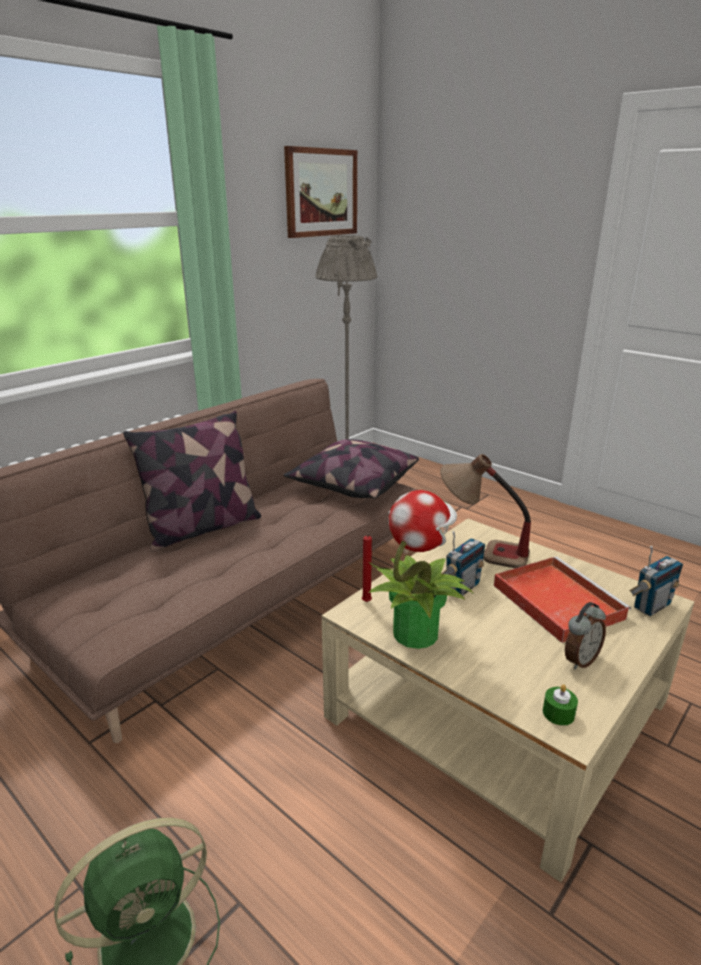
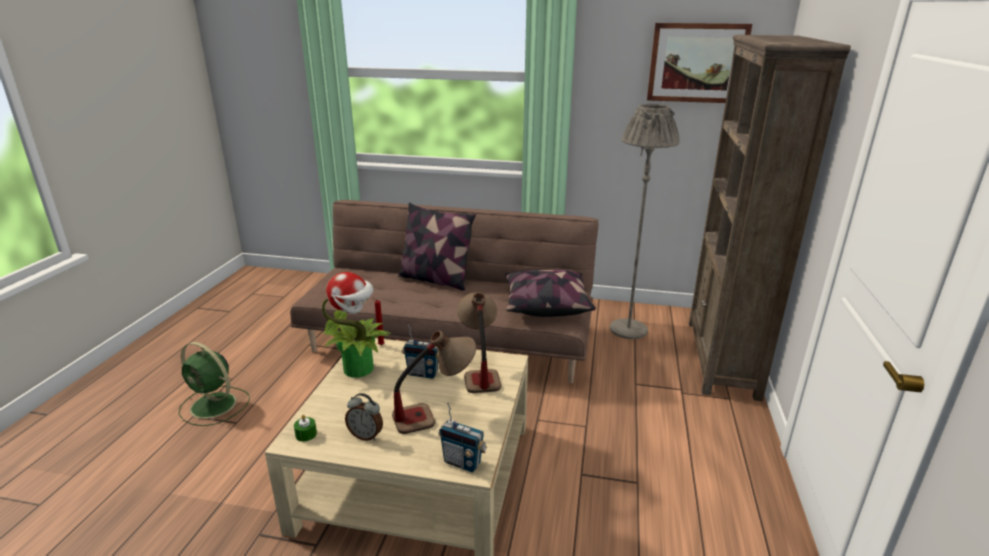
camera: 60 degrees right, 0 degrees up
red tray [494,556,631,643] -> table lamp [392,331,476,434]
none -> brown bookcase [689,35,851,401]

